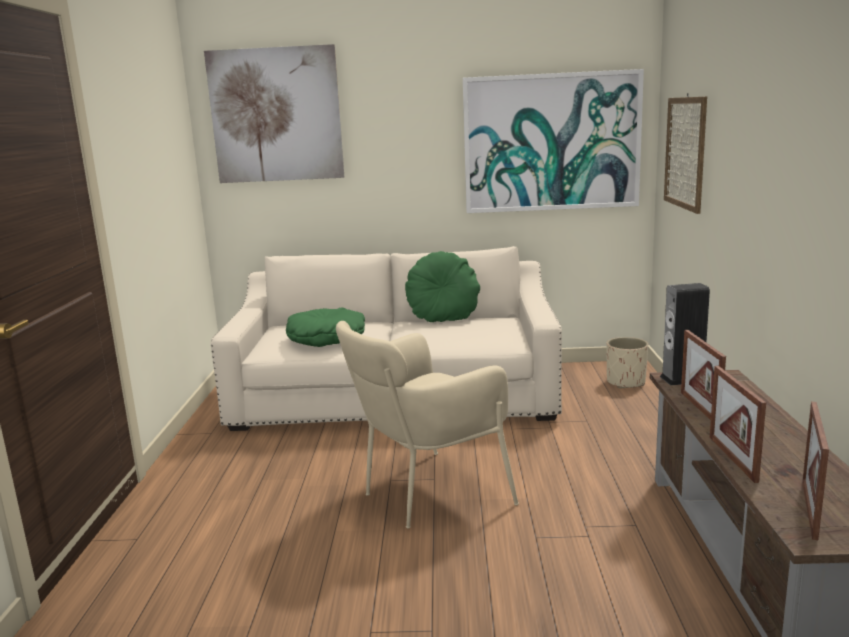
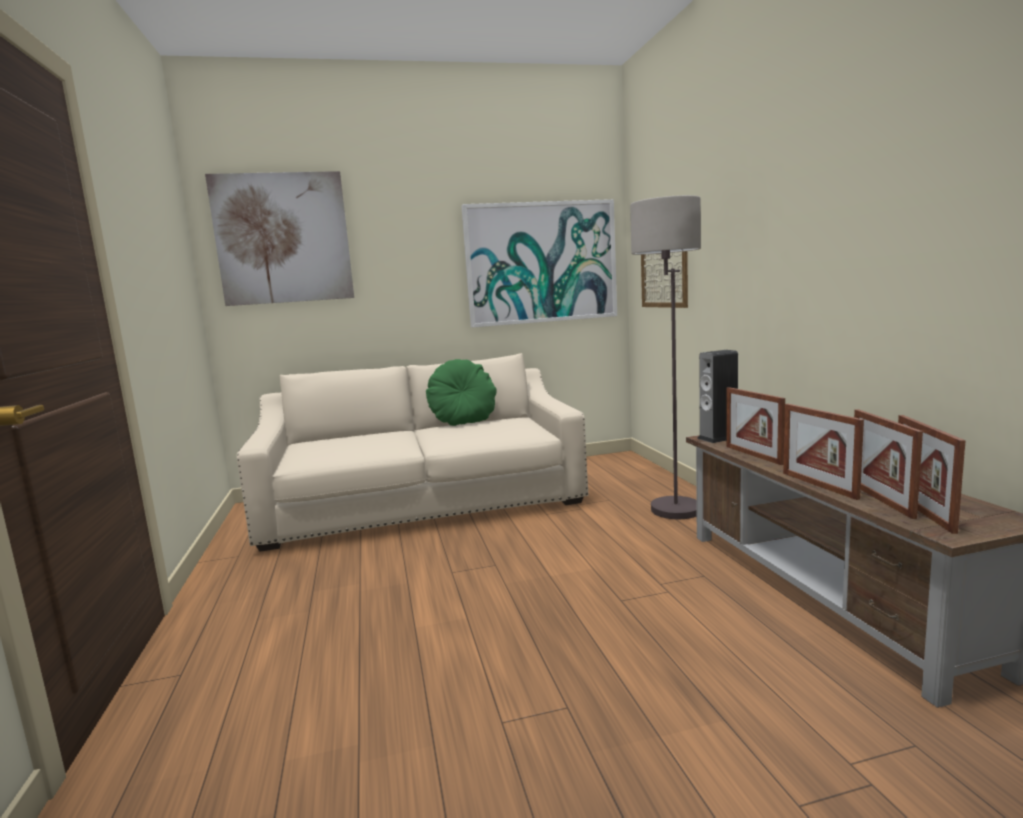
camera: 15 degrees left, 5 degrees down
green pillow [286,308,365,347] -> none
beige armchair [336,321,519,529] -> none
beige planter [606,337,648,389] -> none
none -> grey floor lamp [630,195,701,519]
none -> picture frame [854,409,923,519]

